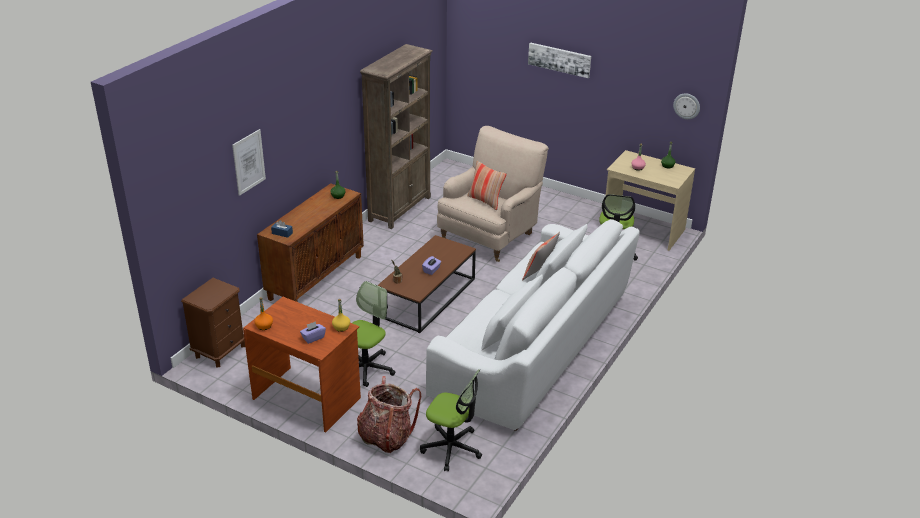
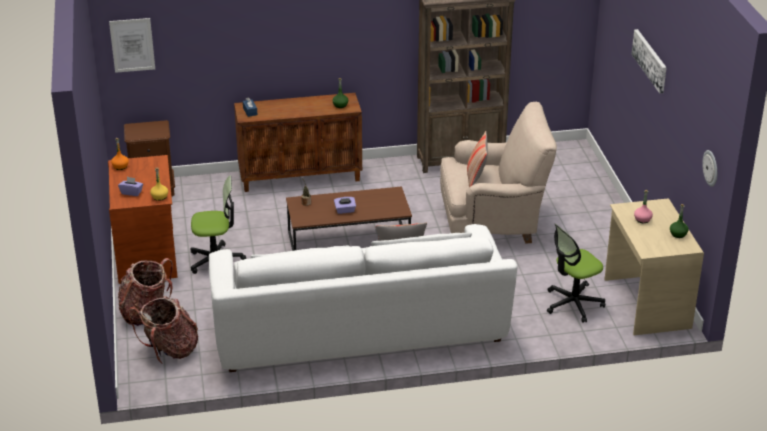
camera: 50 degrees right, 0 degrees up
picture [232,129,266,196] -> picture moved to [109,18,155,73]
office chair [420,369,482,472] -> backpack [128,296,198,364]

